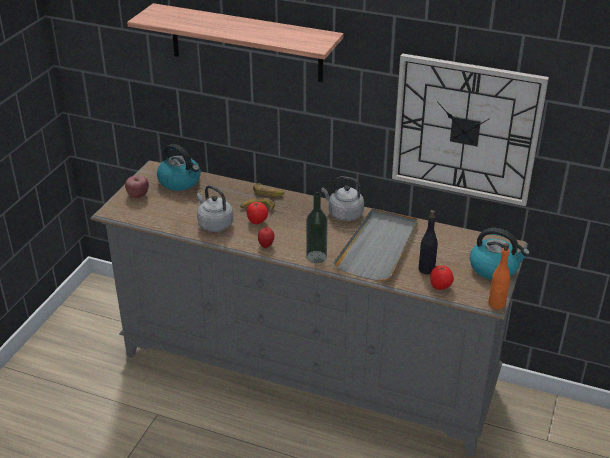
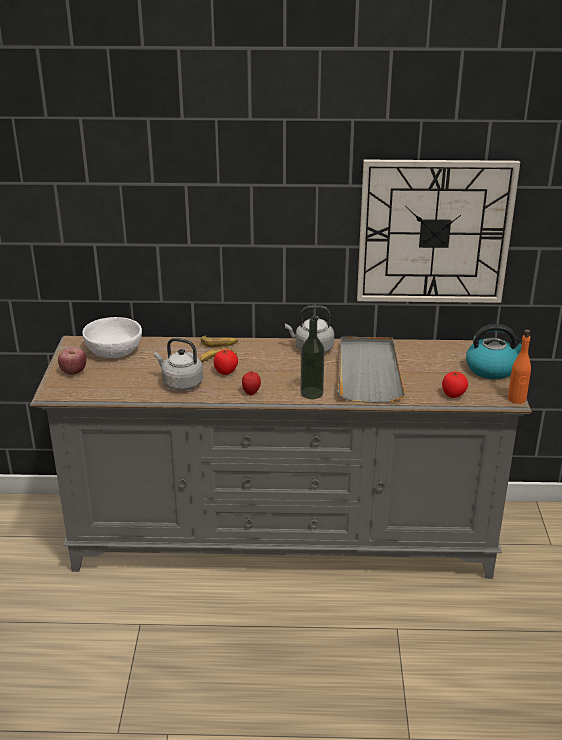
camera: 20 degrees left, 5 degrees down
shelf [127,3,344,82] -> none
kettle [157,144,201,191] -> white bowl [82,317,142,358]
black bottle [419,210,438,274] -> none

